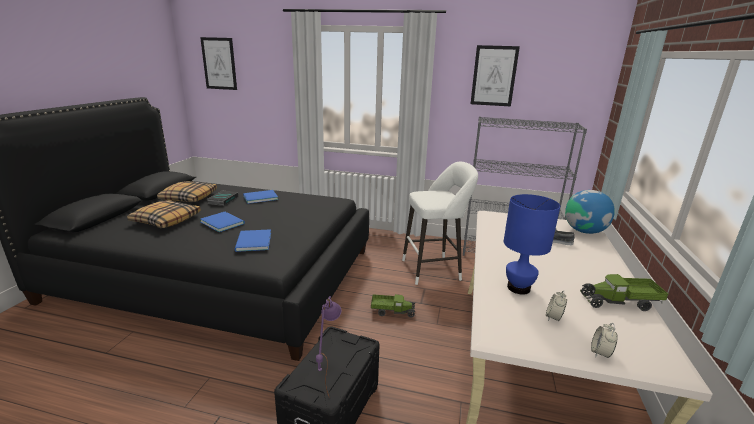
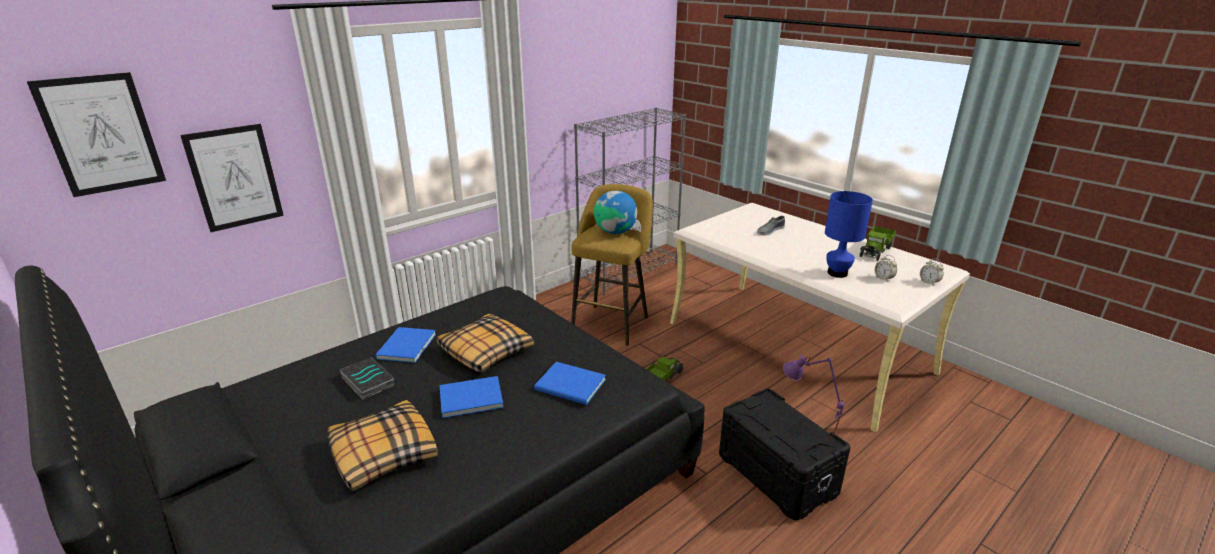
camera: 55 degrees left, 5 degrees up
pillow [157,181,217,202] -> pillow moved to [437,314,534,373]
white stool [402,162,478,285] -> yellow stool [571,184,653,346]
picture [471,45,520,107] -> picture moved to [180,124,284,232]
globe [565,190,615,234] -> globe moved to [594,191,637,234]

